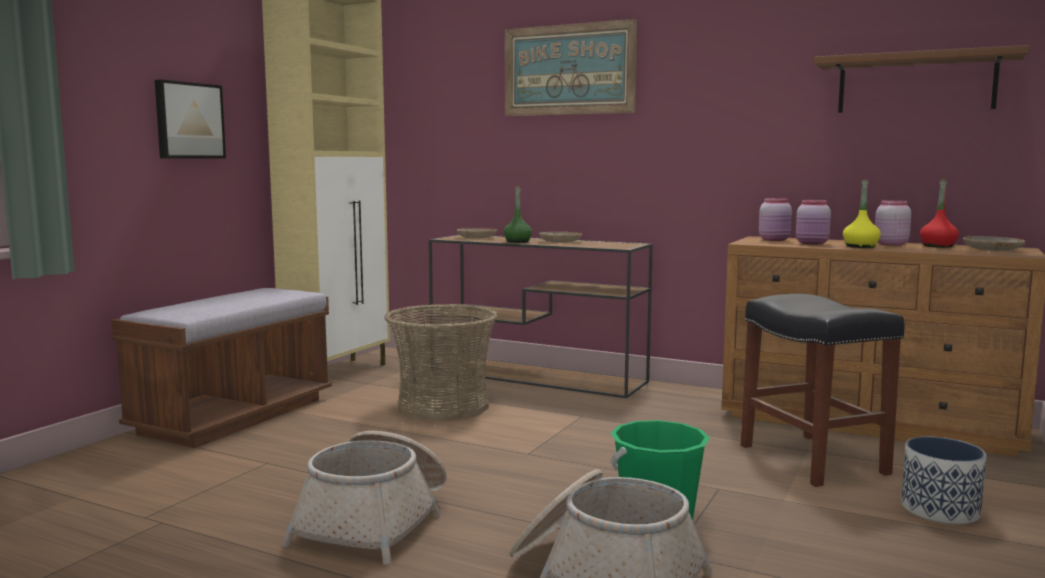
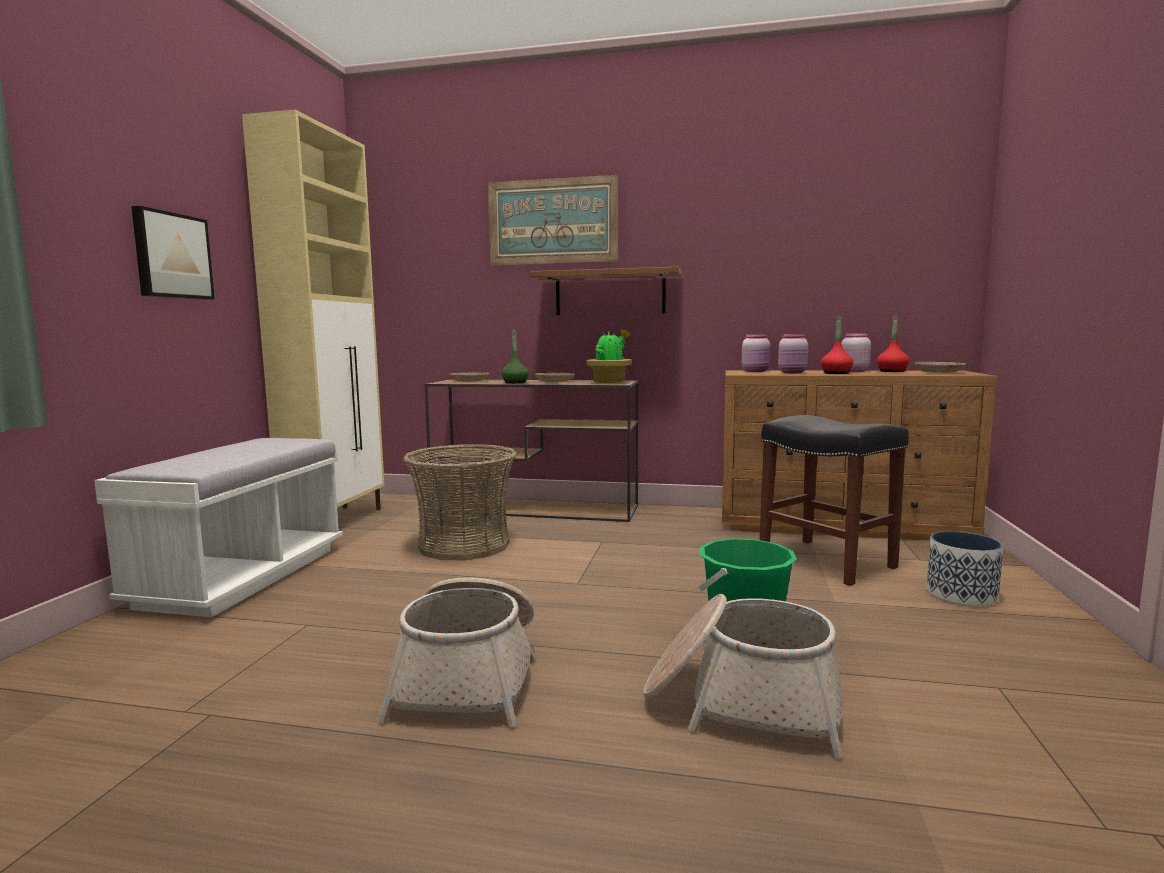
camera: 15 degrees left, 0 degrees up
brown bench [111,288,332,448] -> white bench [94,438,343,617]
brown shelf [814,45,1030,113] -> brown shelf moved to [530,267,682,315]
yellow bottle [843,179,881,248] -> red bottle [821,314,853,374]
none -> potted plant [586,329,632,383]

